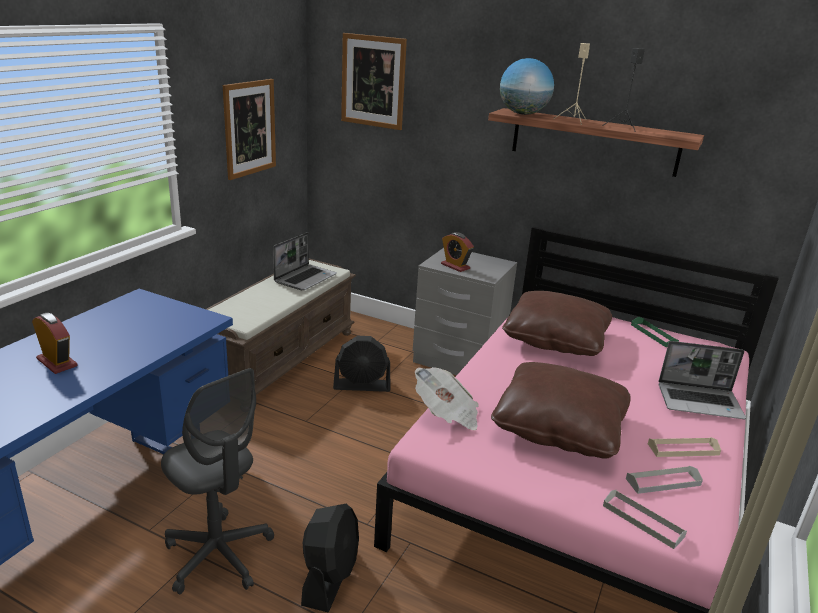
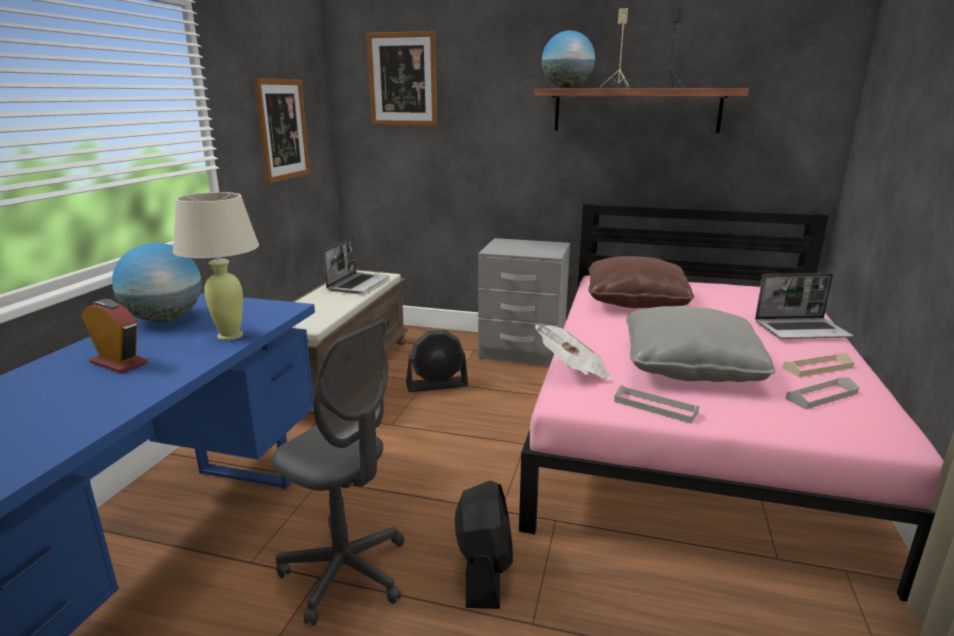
camera: 10 degrees left, 5 degrees down
alarm clock [441,232,474,272] -> none
brown pillow [491,362,631,459] -> grey pillow [626,306,775,382]
grey tray [603,490,687,549] -> grey tray moved to [614,385,699,423]
green tray [631,316,679,347] -> none
none -> globe [112,243,201,322]
none -> beige table lamp [173,192,259,340]

